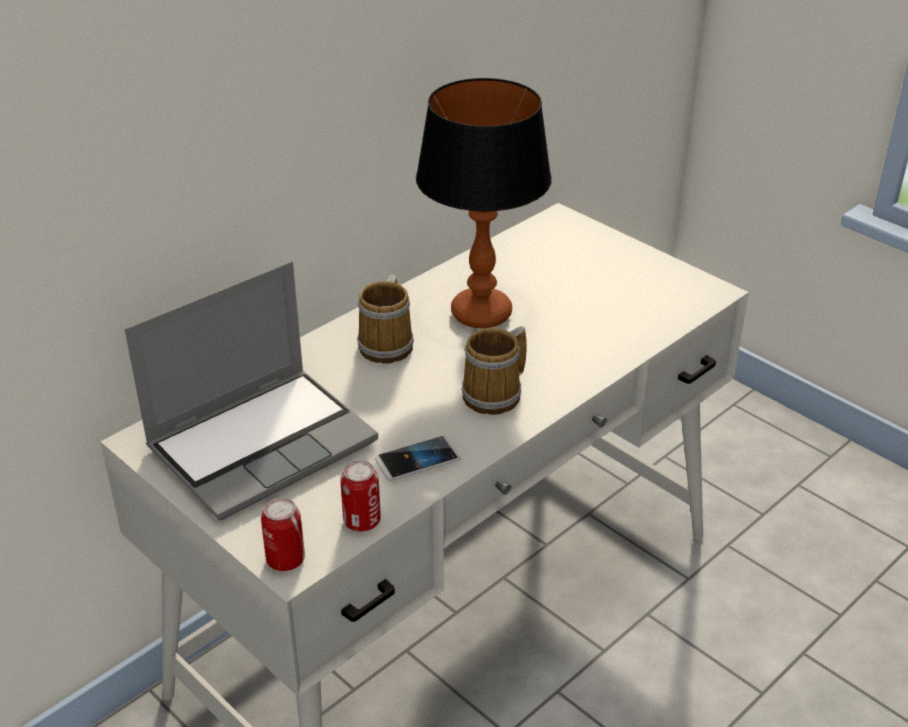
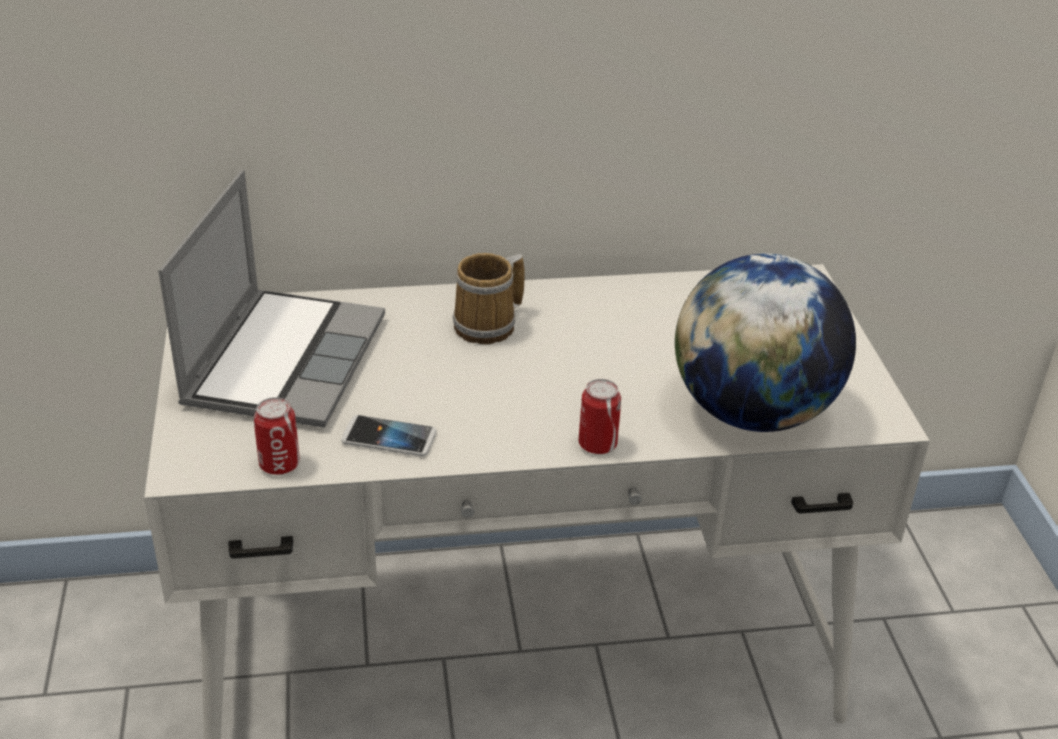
camera: 35 degrees right, 0 degrees up
laptop [124,261,378,521] -> laptop turned 75 degrees counterclockwise [158,170,385,428]
can [261,498,305,571] -> can moved to [579,379,621,454]
table lamp [416,78,552,328] -> none
mug [461,326,527,415] -> none
none -> globe [675,253,856,432]

